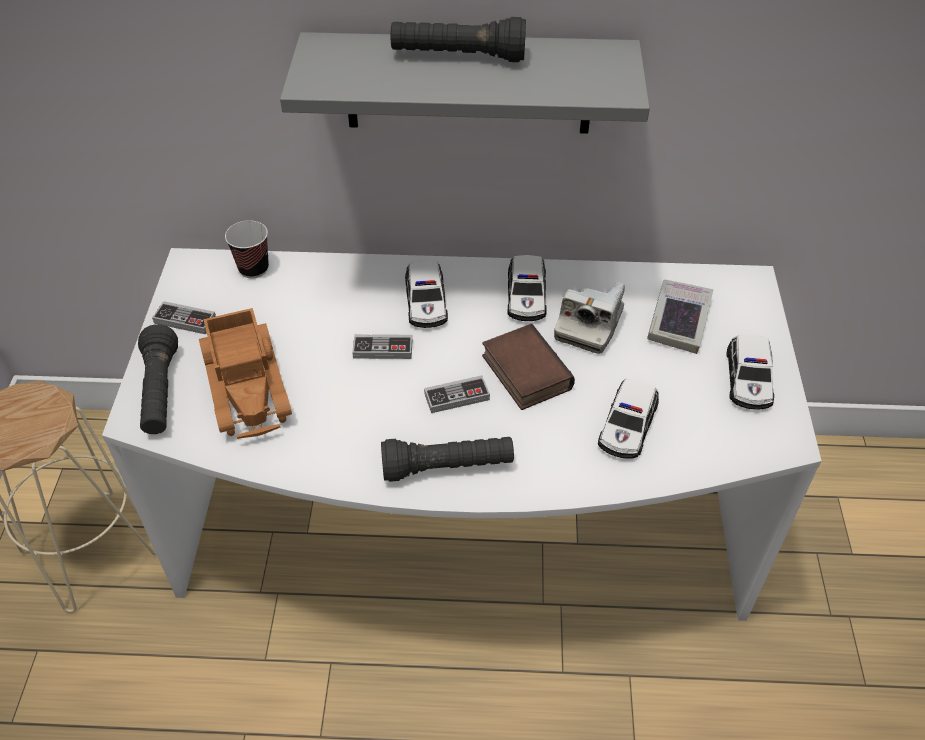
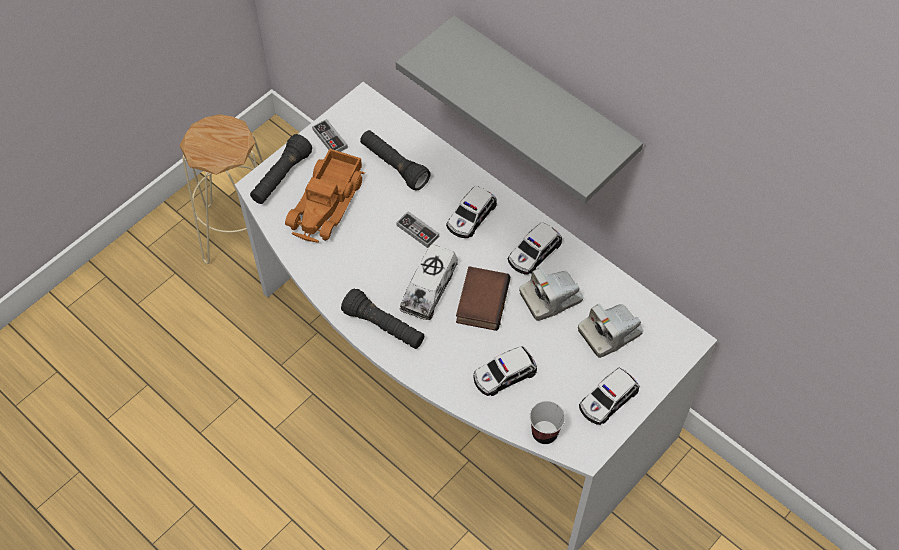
camera: 40 degrees right, 10 degrees up
cup [225,220,269,278] -> cup moved to [529,401,565,444]
black flashlight [391,17,526,62] -> black flashlight moved to [360,130,431,190]
game controller [424,375,490,413] -> toy truck [400,244,458,320]
book [647,280,713,354] -> camera [578,304,643,358]

